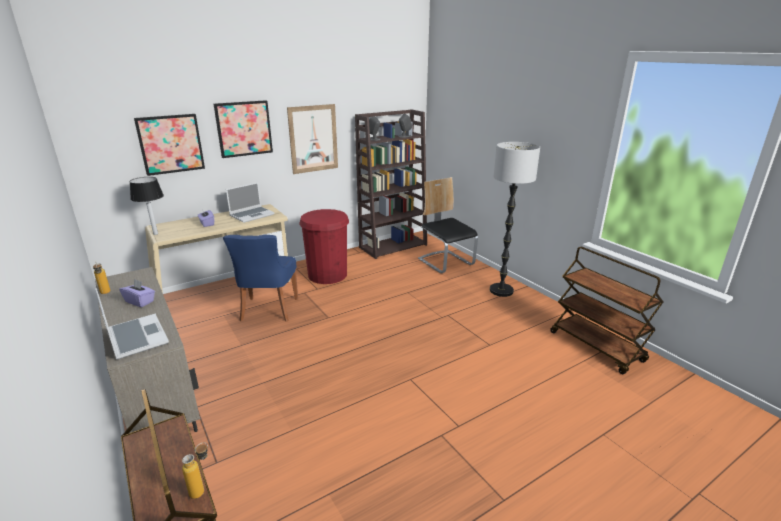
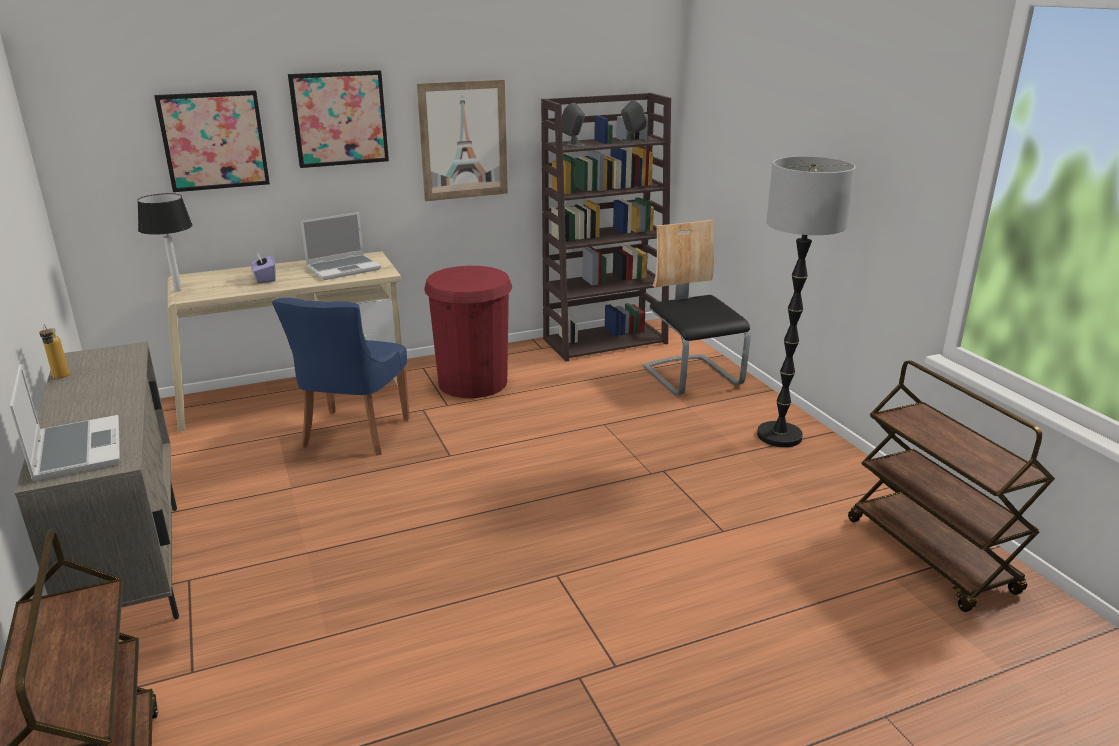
camera: 10 degrees right, 0 degrees up
purple tissue box [119,279,155,307] -> none
bottle [182,442,208,499] -> none

